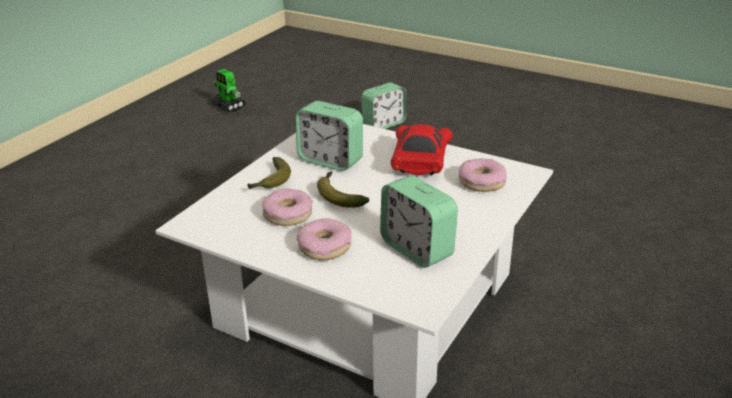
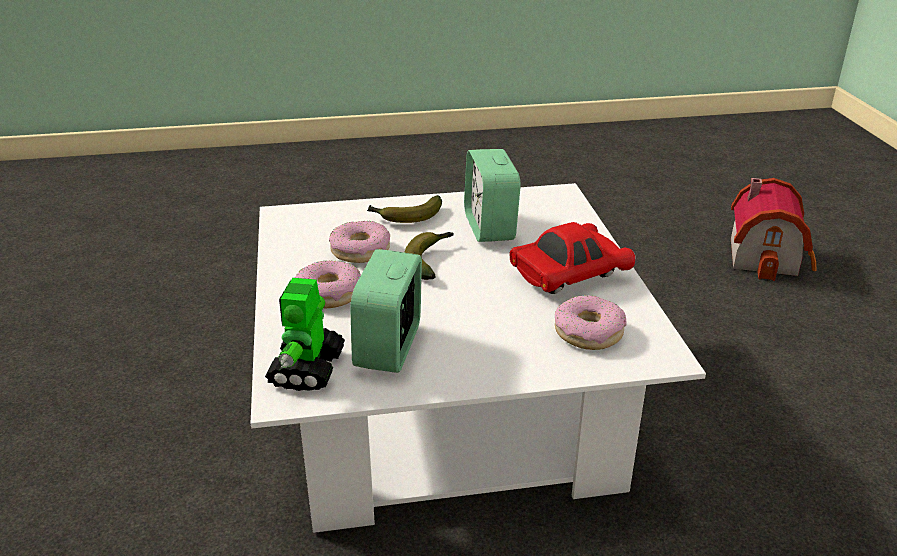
camera: 50 degrees right, 0 degrees up
toy robot [211,69,246,112] -> toy robot moved to [265,278,345,391]
alarm clock [361,82,406,129] -> toy house [731,178,817,281]

